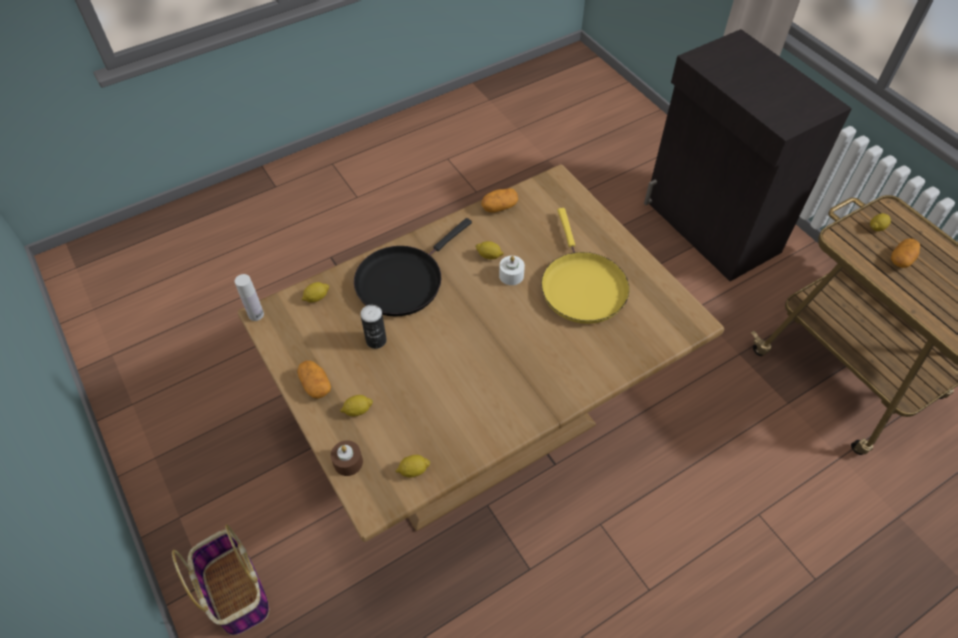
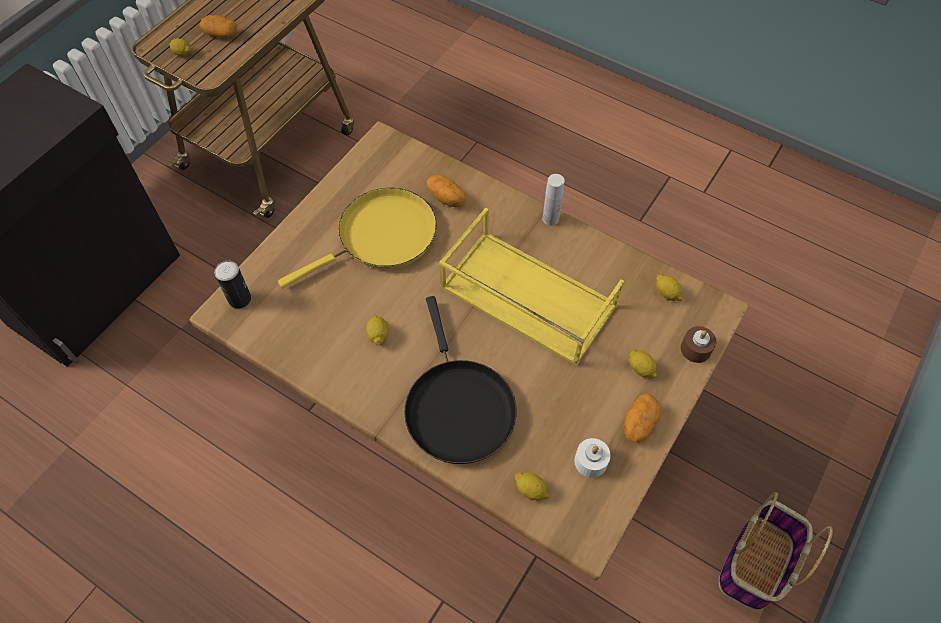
camera: 115 degrees left, 5 degrees up
white bottle [235,274,264,321] -> white bottle moved to [543,174,565,226]
black frying pan [354,218,472,316] -> black frying pan turned 60 degrees clockwise [404,296,517,464]
can [360,305,387,349] -> can moved to [214,260,251,309]
potato [481,188,518,213] -> potato moved to [427,175,466,207]
white candle [499,256,525,285] -> white candle moved to [574,438,611,478]
none -> yellow tray [439,207,624,366]

